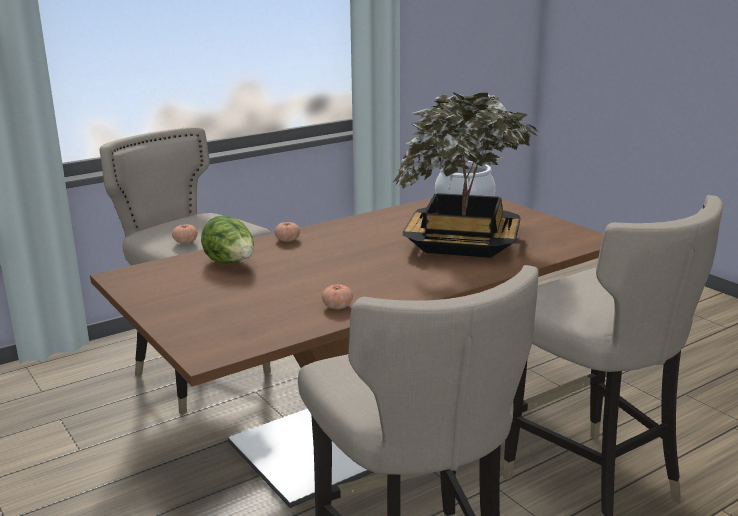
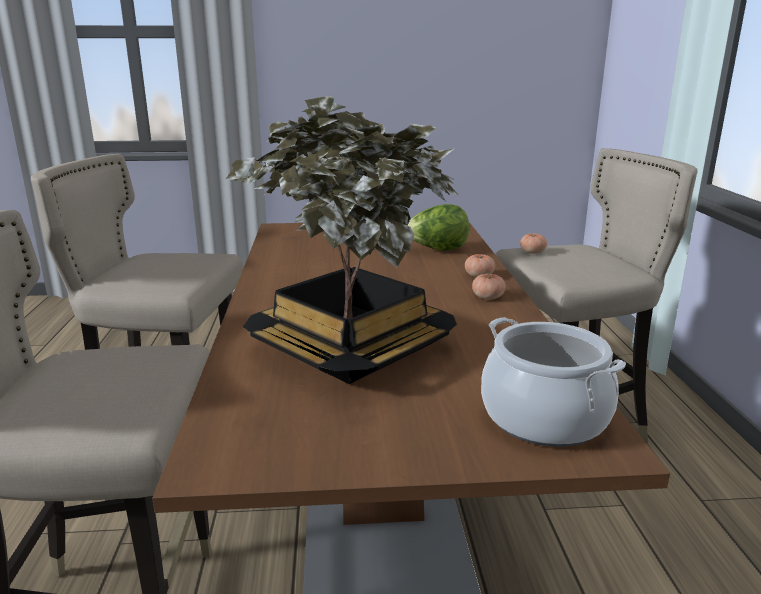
camera: 120 degrees right, 0 degrees up
tomato [322,284,353,309] -> tomato moved to [472,274,506,300]

